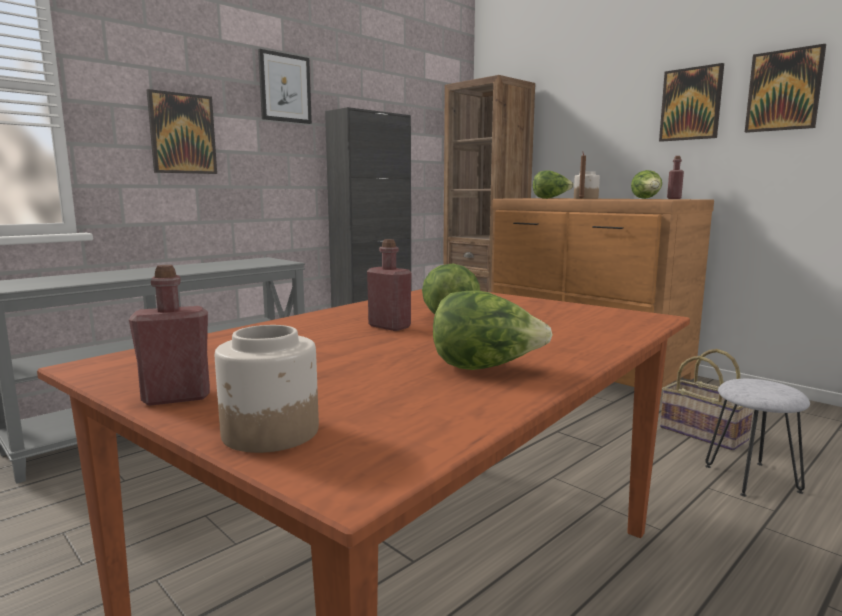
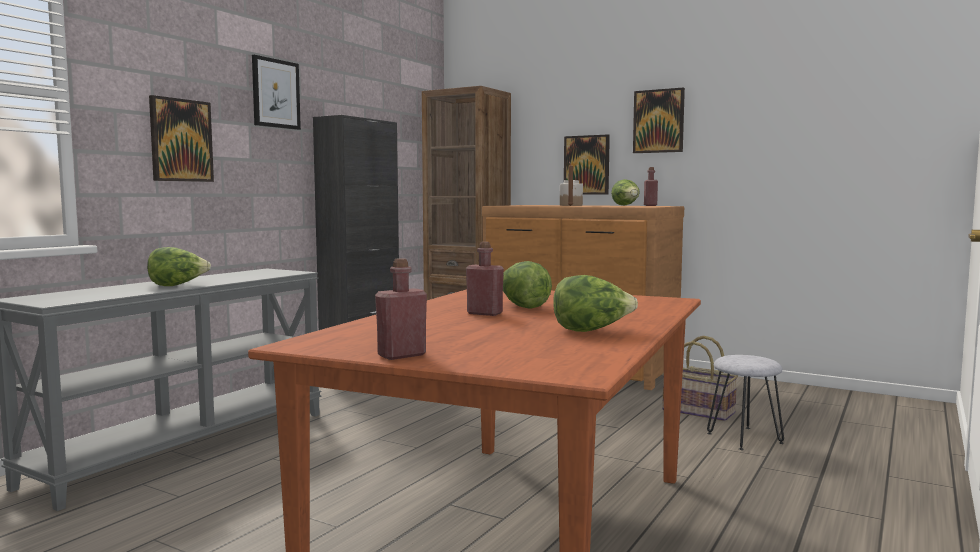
camera: 15 degrees left, 5 degrees down
jar [215,325,319,453] -> none
lettuce [533,170,574,199] -> lettuce moved to [147,247,211,286]
picture [745,44,826,133] -> picture moved to [564,135,610,195]

